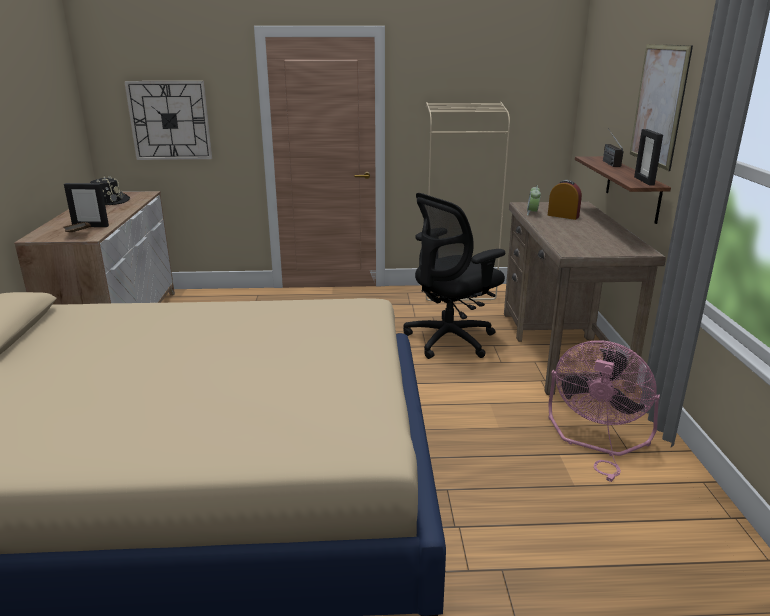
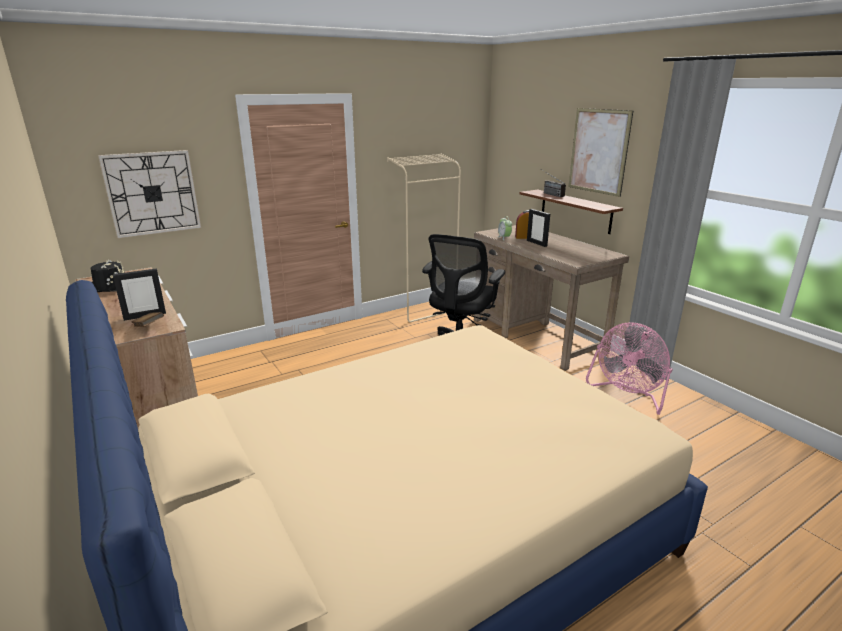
camera: 30 degrees left, 0 degrees up
pink fan [549,340,660,482] -> pink fan turned 135 degrees counterclockwise [586,322,673,415]
picture frame [634,129,663,186] -> picture frame moved to [527,209,550,247]

